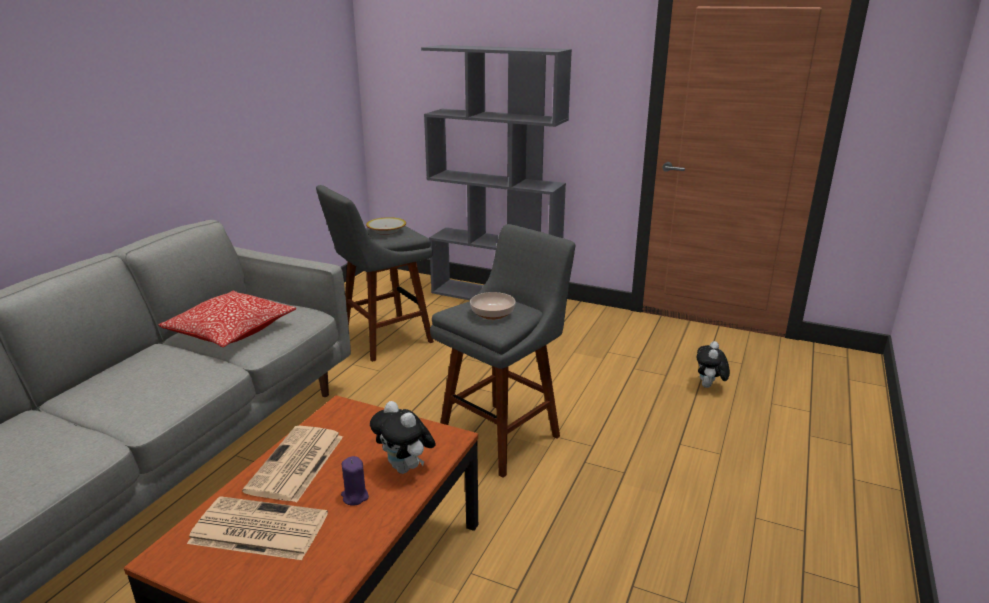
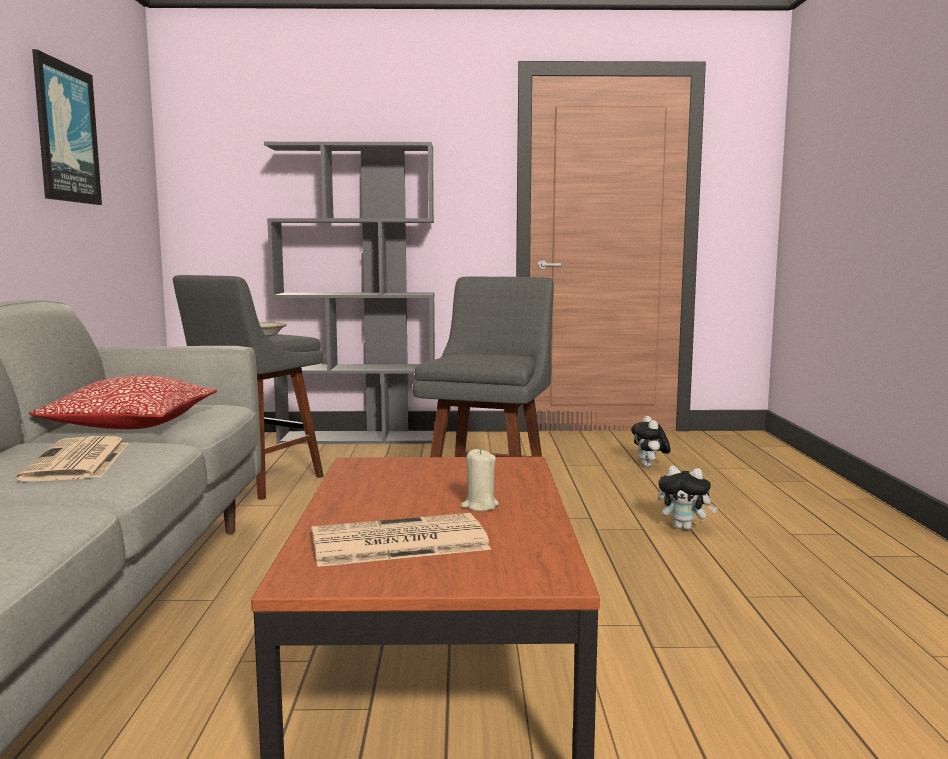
camera: 25 degrees left, 15 degrees down
newspaper [242,426,343,502] -> newspaper moved to [16,436,129,482]
purple candle [341,456,369,506] -> beige candle [461,448,499,511]
plush toy [370,401,436,474] -> plush toy moved to [658,465,718,530]
bowl [470,292,515,320] -> none
none -> picture [32,49,102,205]

